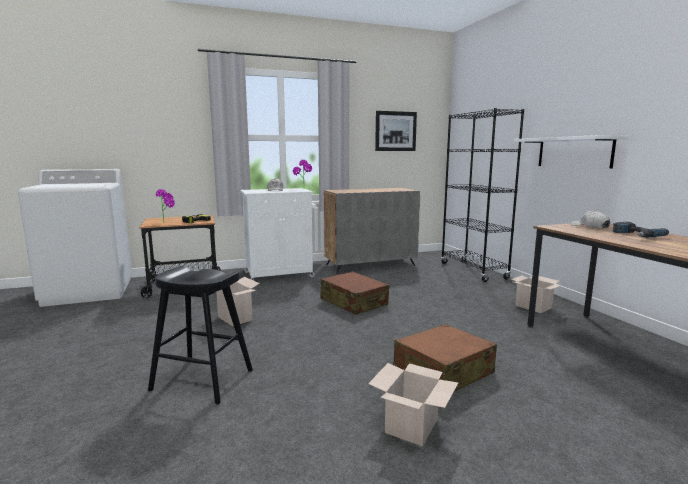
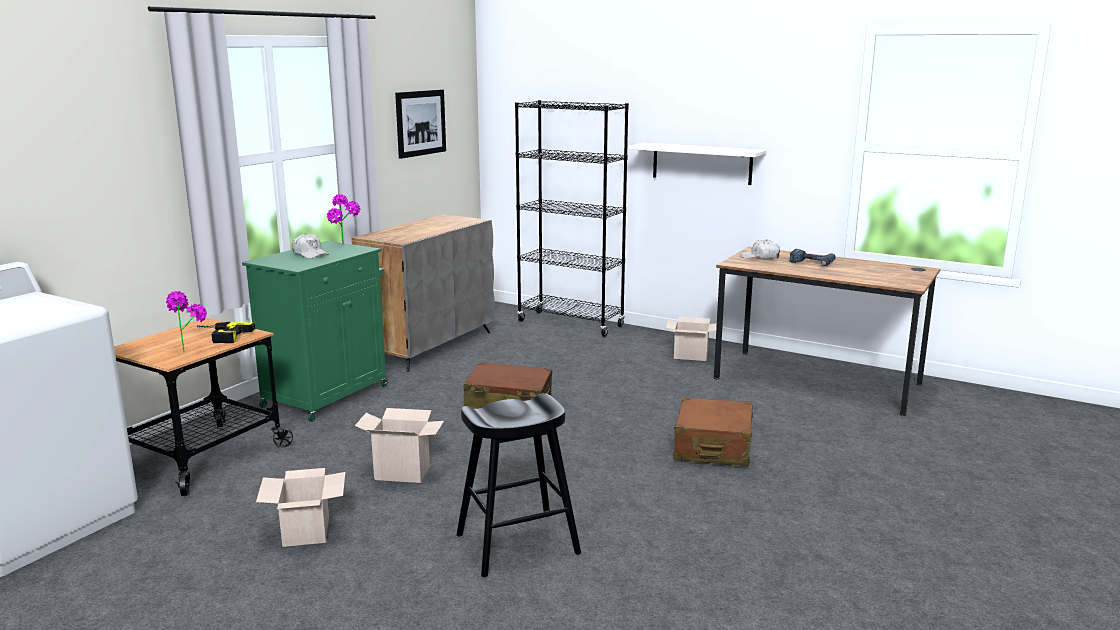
camera: 40 degrees left, 5 degrees up
white cabinet [240,188,316,281] -> green cabinet [242,241,388,422]
cardboard box [368,363,458,446] -> cardboard box moved to [256,468,345,547]

